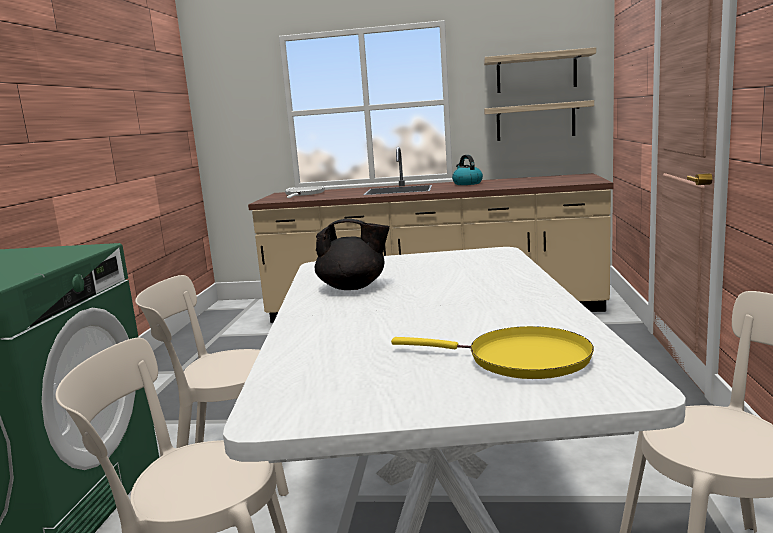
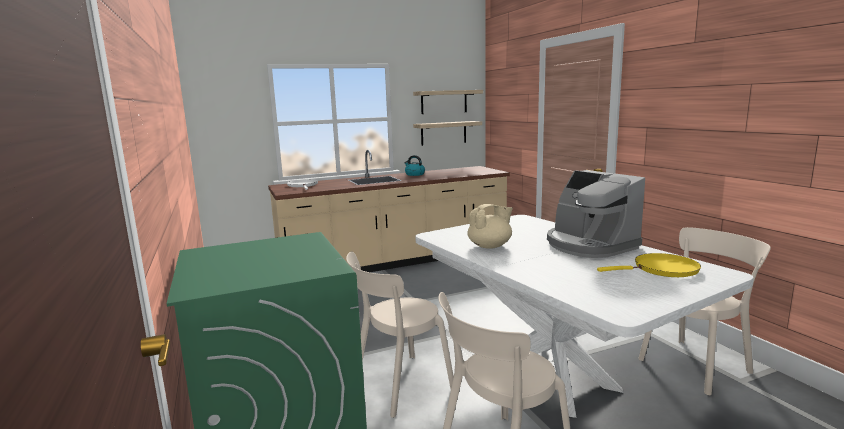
camera: 30 degrees left, 0 degrees up
black teapot [315,219,390,290] -> beige teapot [467,204,513,249]
none -> coffee machine [547,170,645,258]

